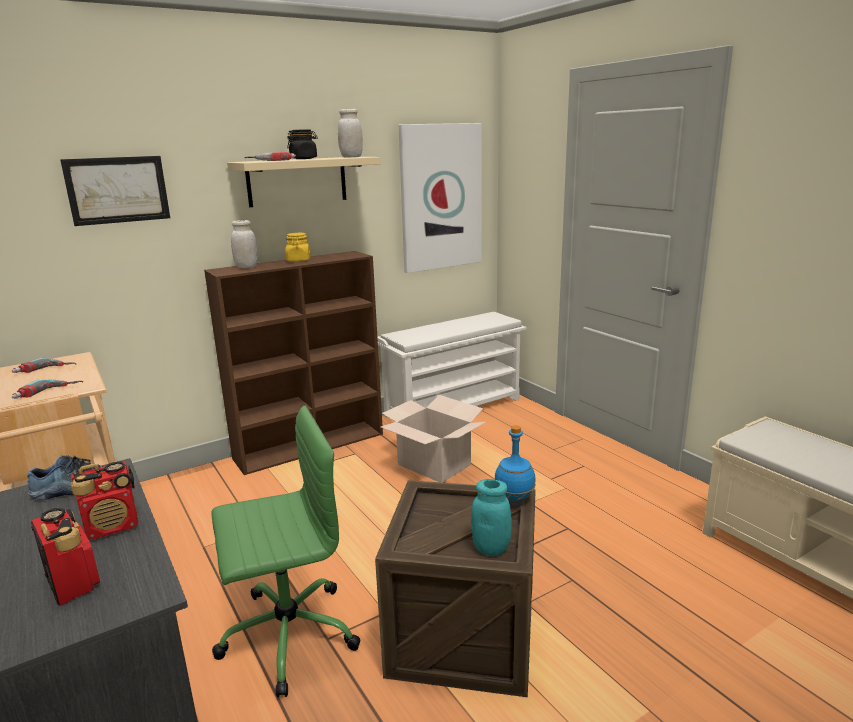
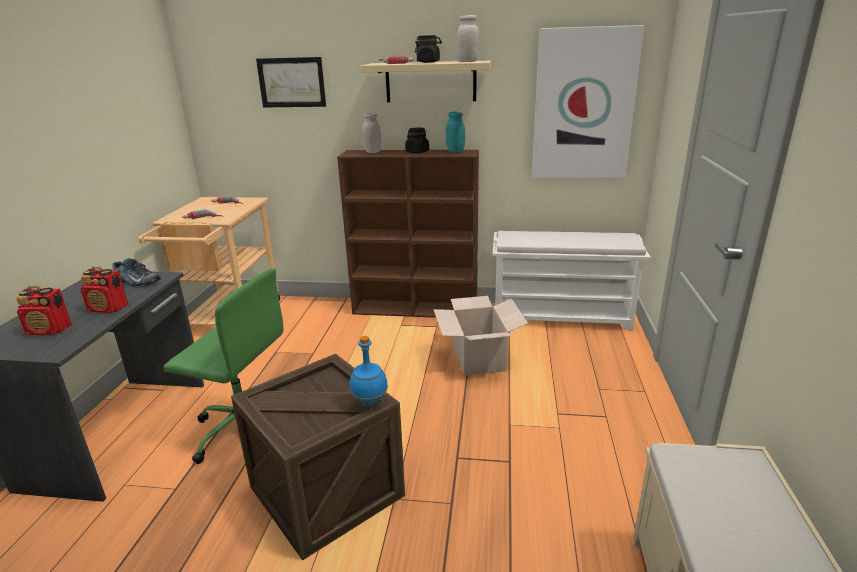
camera: 40 degrees right, 5 degrees up
radio [31,508,100,606] -> radio turned 90 degrees clockwise [16,285,72,335]
yellow jar [286,233,311,262] -> black jar [405,128,429,153]
turquoise jar [471,479,512,556] -> turquoise jar moved to [446,112,465,153]

